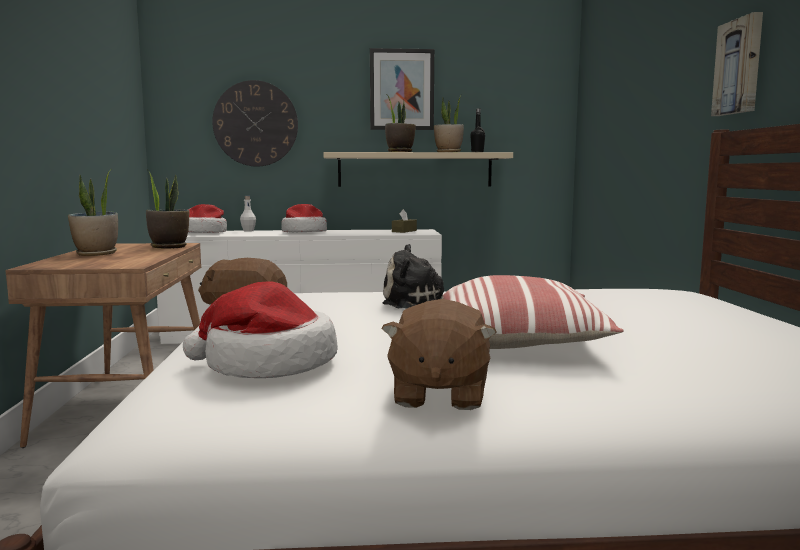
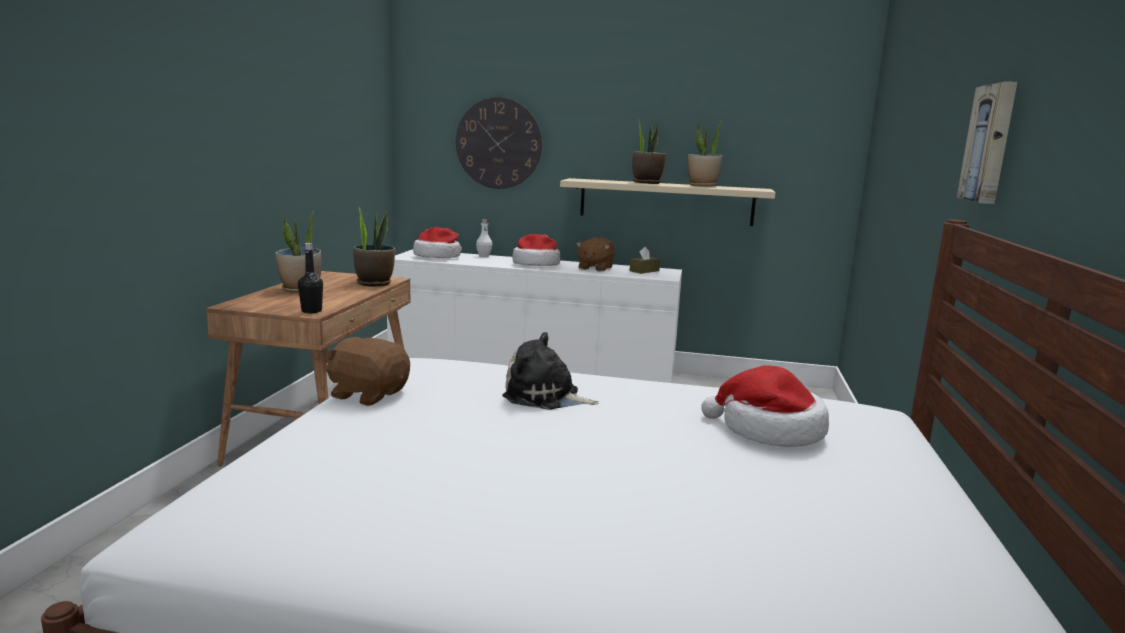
camera: 15 degrees right, 5 degrees up
hat [183,281,338,378] -> hat moved to [701,365,829,447]
picture [370,48,434,130] -> none
brown plush toy [381,299,497,410] -> brown plush toy moved to [576,237,615,271]
pillow [442,275,624,349] -> none
black bottle [470,108,485,152] -> black bottle moved to [298,243,323,313]

